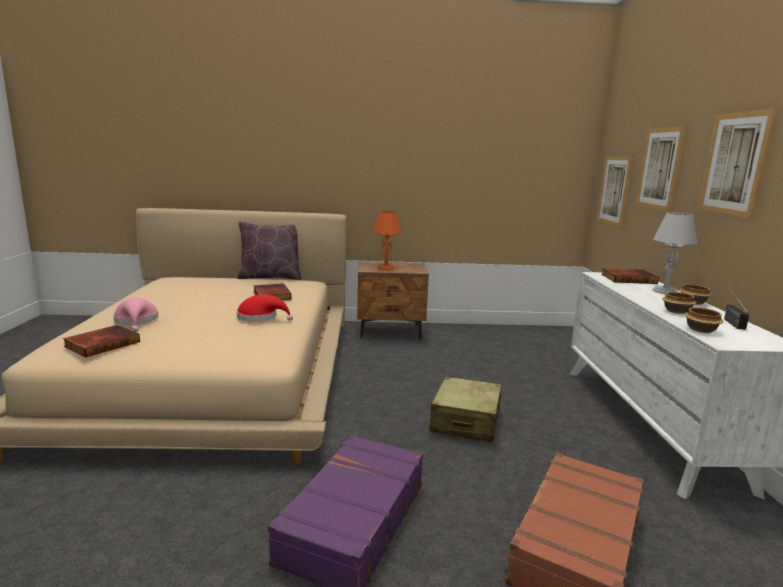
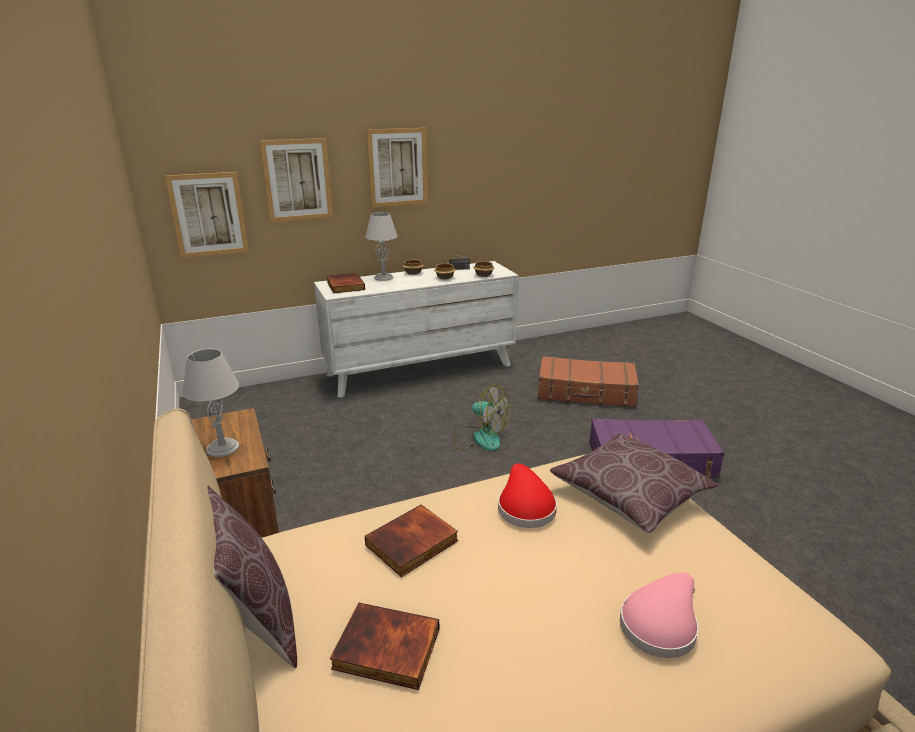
camera: 110 degrees left, 10 degrees up
book [63,325,140,358] -> book moved to [330,602,439,690]
orange table lamp [373,211,401,270] -> grey table lamp [182,349,239,457]
beige suitcase [430,377,502,442] -> fan [453,384,510,451]
none -> brown pillow [550,433,719,533]

